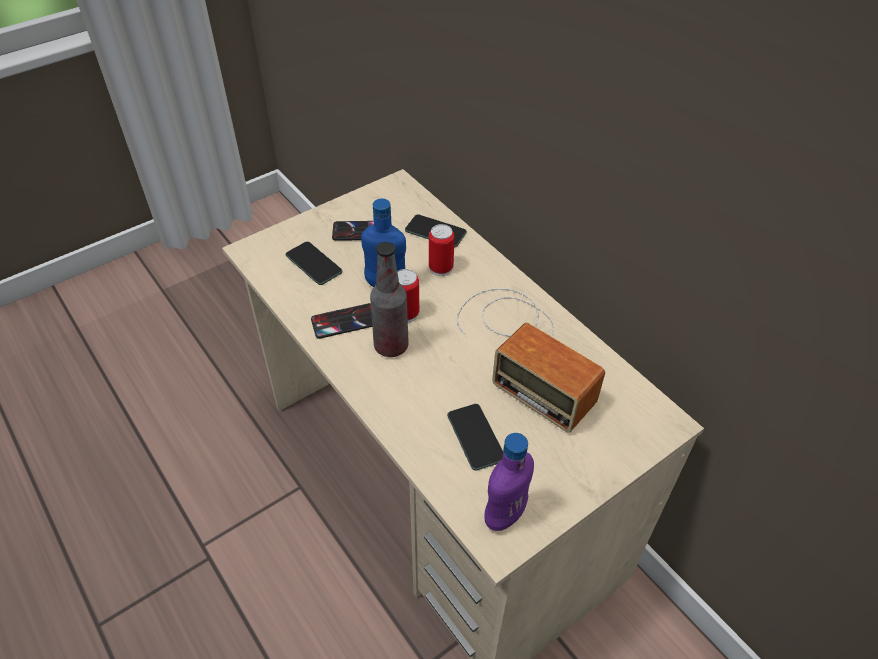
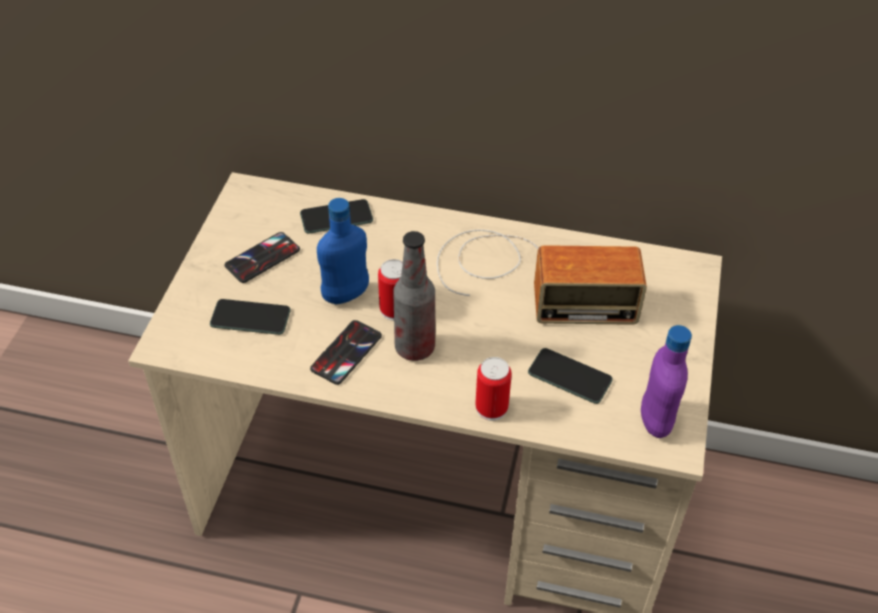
camera: 40 degrees left, 0 degrees up
can [429,224,454,276] -> can moved to [475,357,512,421]

